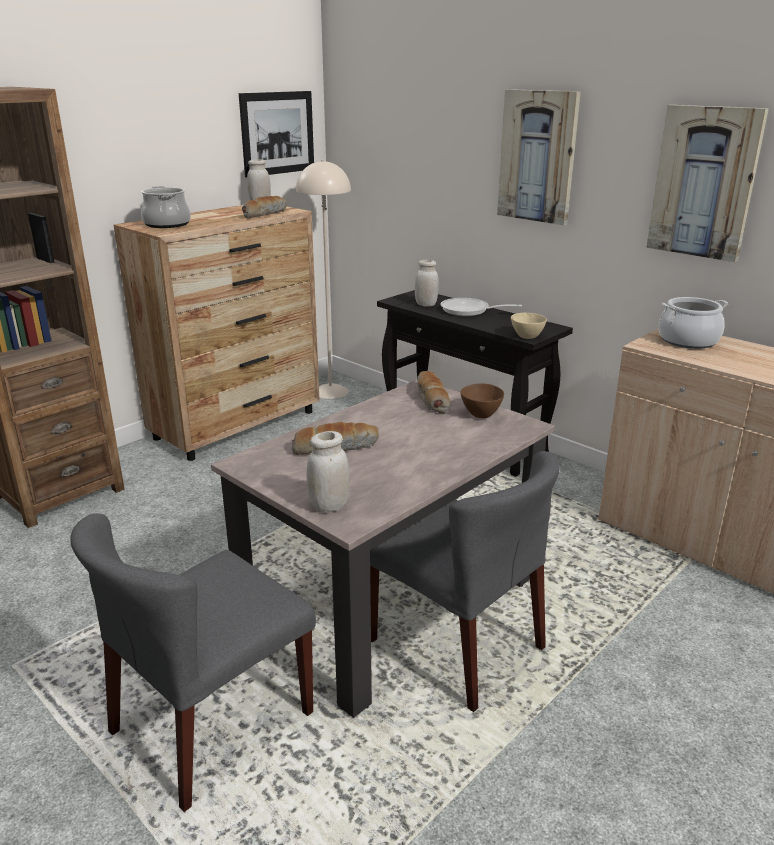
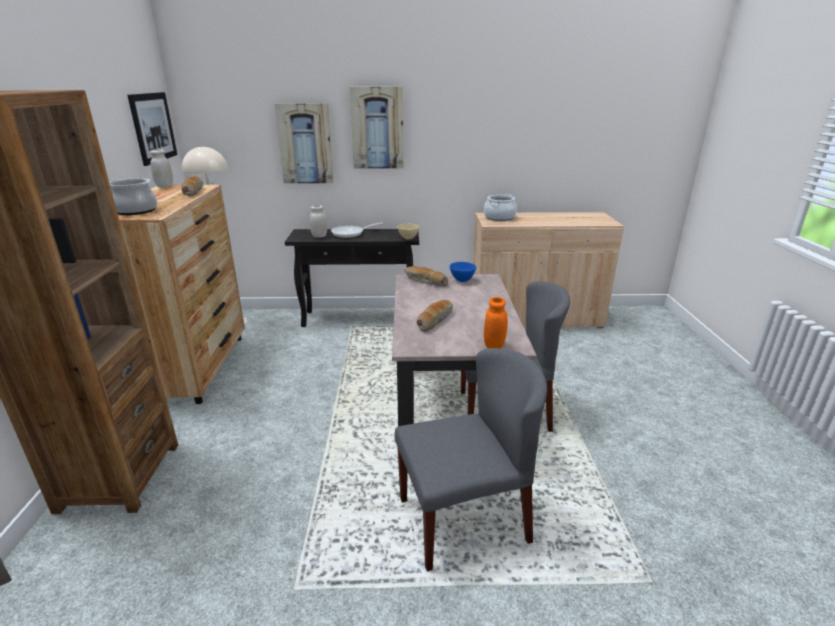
camera: 45 degrees left, 0 degrees up
grey chair [70,513,316,812] -> grey chair turned 105 degrees counterclockwise [395,348,547,571]
white jar [307,431,350,513] -> orange jar [484,297,508,348]
brown bowl [460,383,504,418] -> blue bowl [449,262,476,282]
picture [646,105,769,262] -> picture moved to [275,103,334,184]

